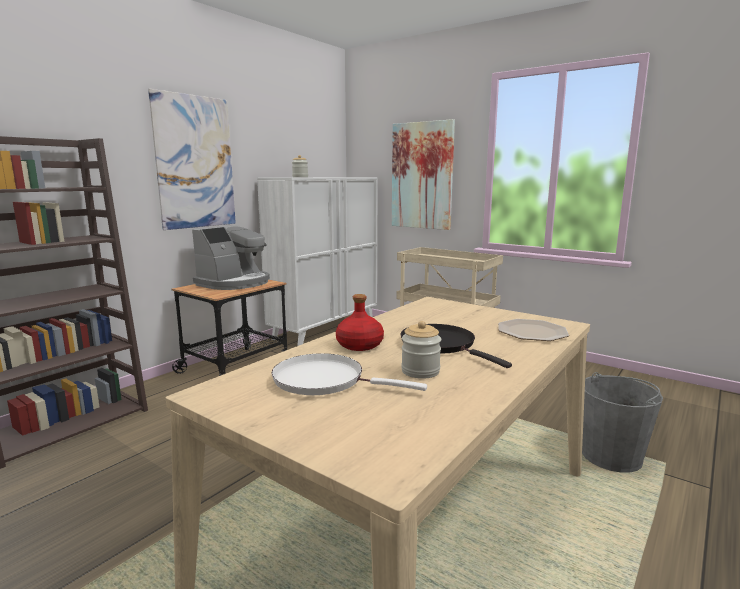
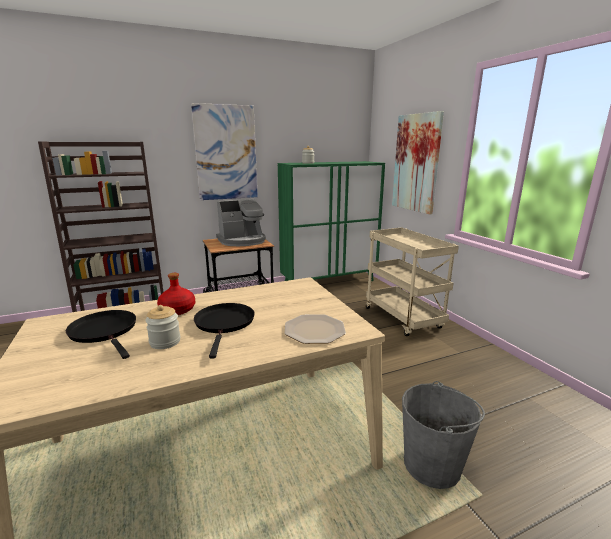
camera: 30 degrees right, 5 degrees up
white cabinet [257,177,378,346] -> green cabinet [278,161,385,281]
white frying pan [272,353,427,395] -> black frying pan [66,310,136,359]

